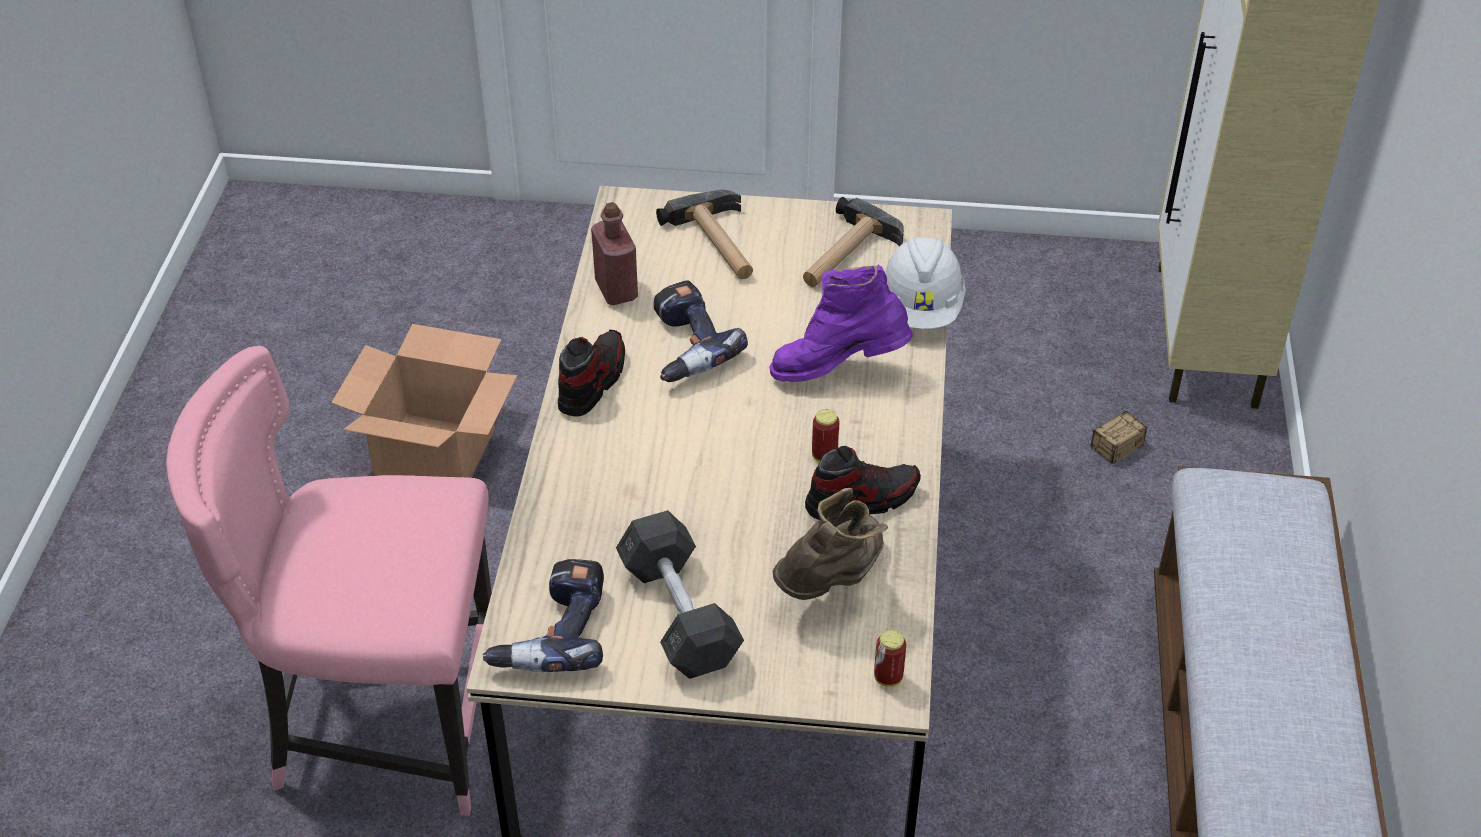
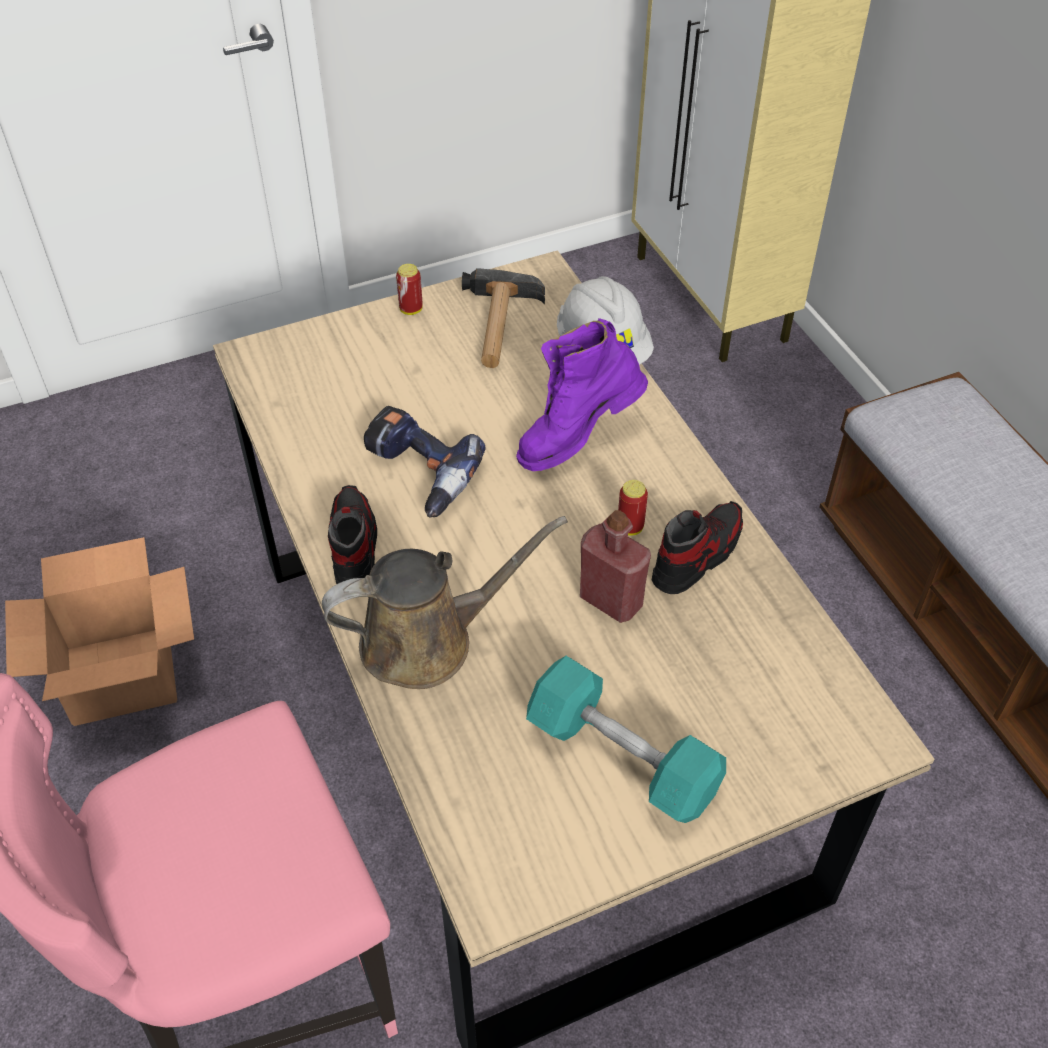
camera: 30 degrees left, 5 degrees up
power drill [483,559,604,672] -> none
red bottle [591,202,638,305] -> red bottle moved to [580,510,651,623]
grey dumbbell [616,510,744,679] -> turquoise dumbbell [526,656,726,823]
hammer [656,190,753,279] -> none
brown boot [772,488,888,600] -> none
can [874,630,906,687] -> can moved to [396,264,423,315]
storage box [1077,411,1147,464] -> none
none -> brown watering can [322,516,568,689]

